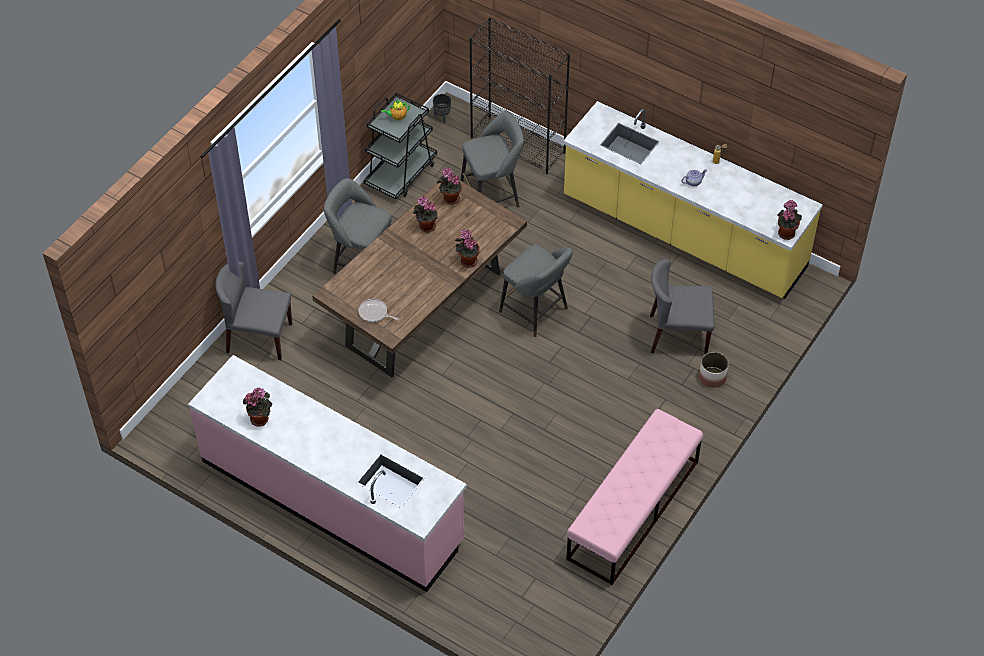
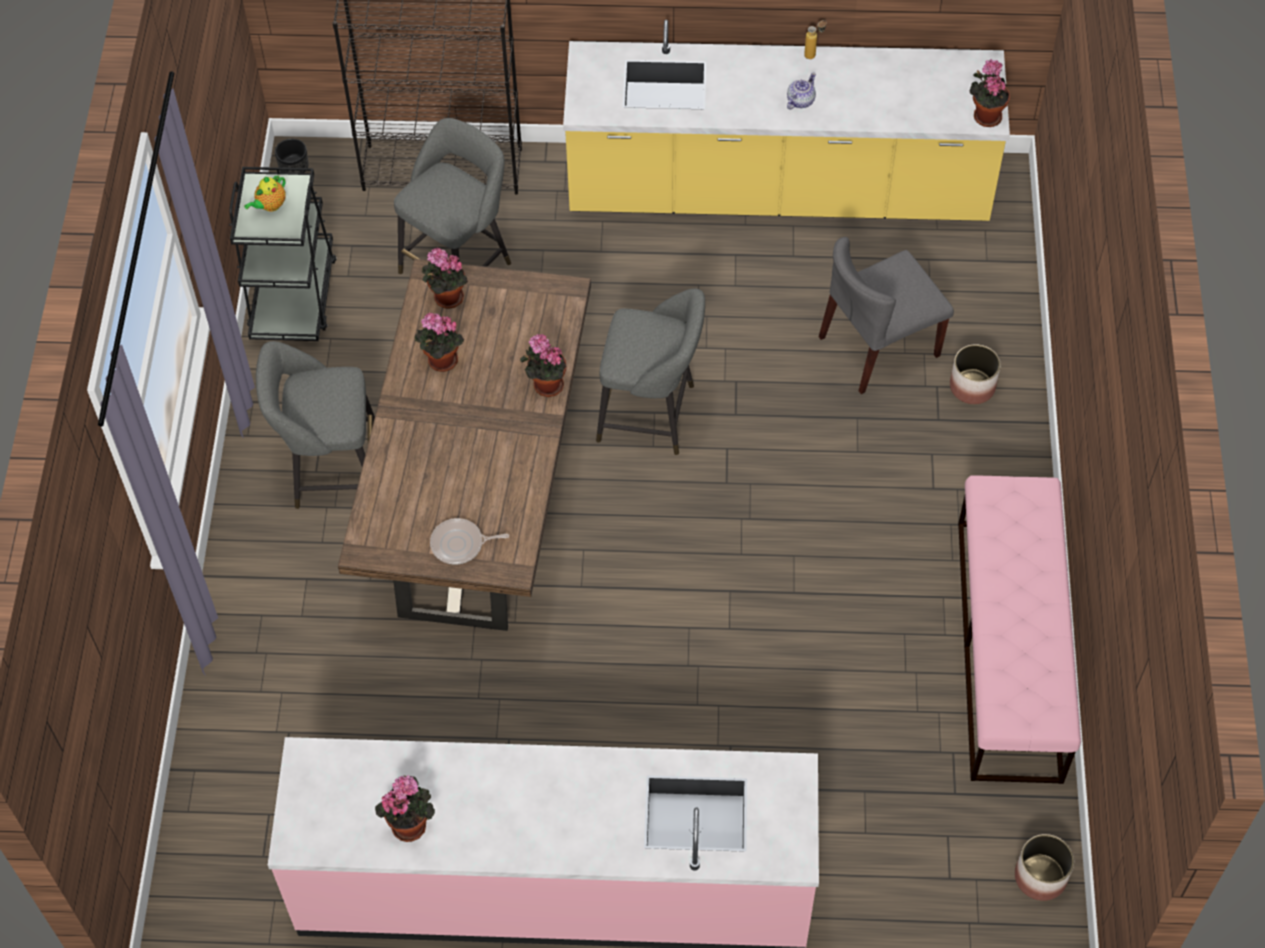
camera: 30 degrees left, 5 degrees up
grey chair [215,262,292,360] -> none
none -> planter [1015,834,1074,901]

